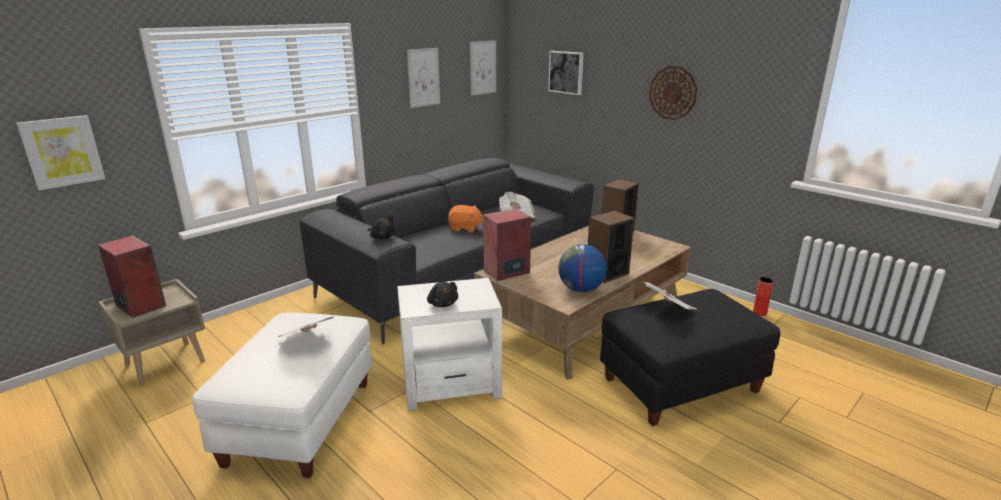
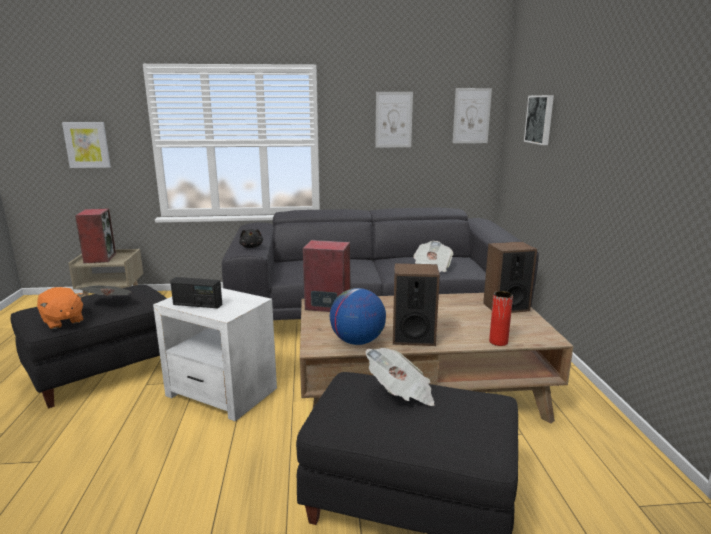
camera: 40 degrees right, 5 degrees down
white ottoman [192,312,372,478] -> black ottoman [10,285,167,409]
black plush toy [427,282,458,307] -> radio [170,277,222,308]
orange plush toy [448,205,483,232] -> orange plush toy moved to [37,287,84,329]
wall clock [649,66,698,120] -> none
red vase [753,277,774,316] -> red vase moved to [489,291,513,346]

